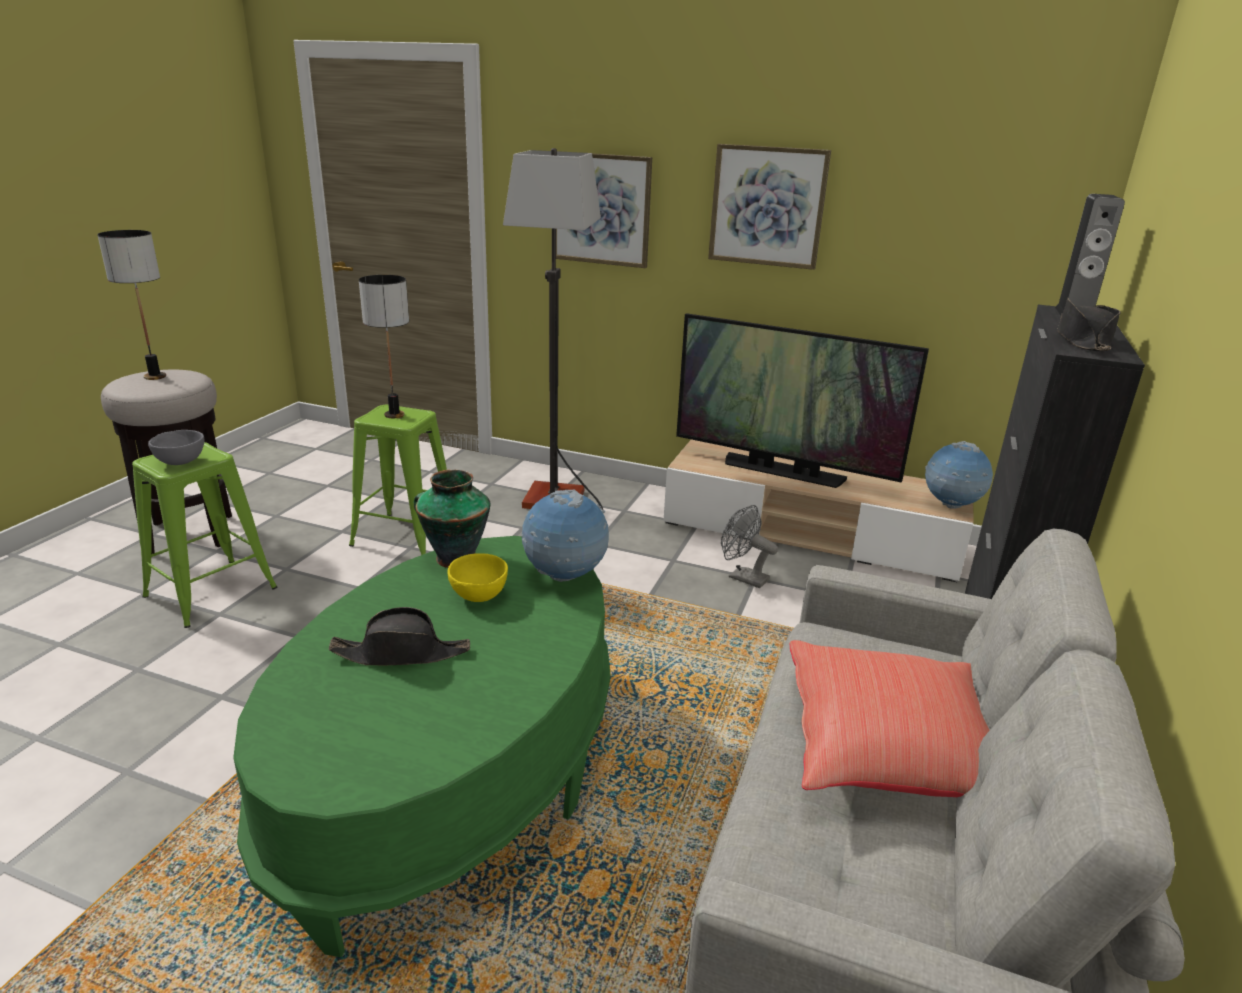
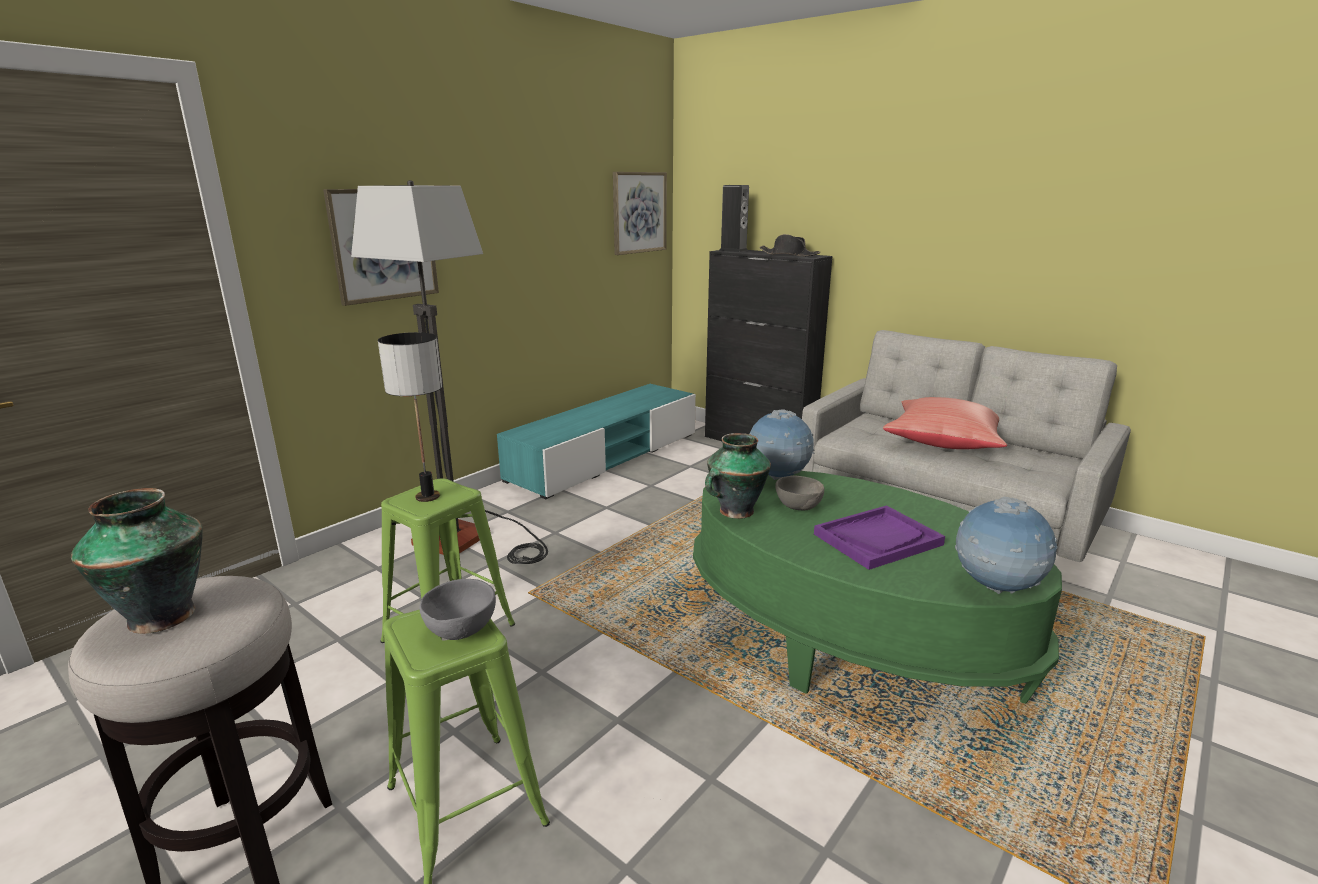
camera: 70 degrees left, 5 degrees down
table lamp [97,230,166,380] -> vase [71,488,203,634]
black hat [329,607,470,665] -> purple tray [814,505,945,570]
yellow bowl [448,553,508,602] -> grey bowl [775,476,824,510]
beige tv stand [663,439,974,582] -> turquoise tv stand [497,384,696,499]
television [676,313,929,488] -> none
picture [708,144,831,270] -> picture moved to [613,172,667,255]
grey fan [721,505,778,588] -> none
globe [925,441,993,509] -> globe moved to [955,497,1058,594]

